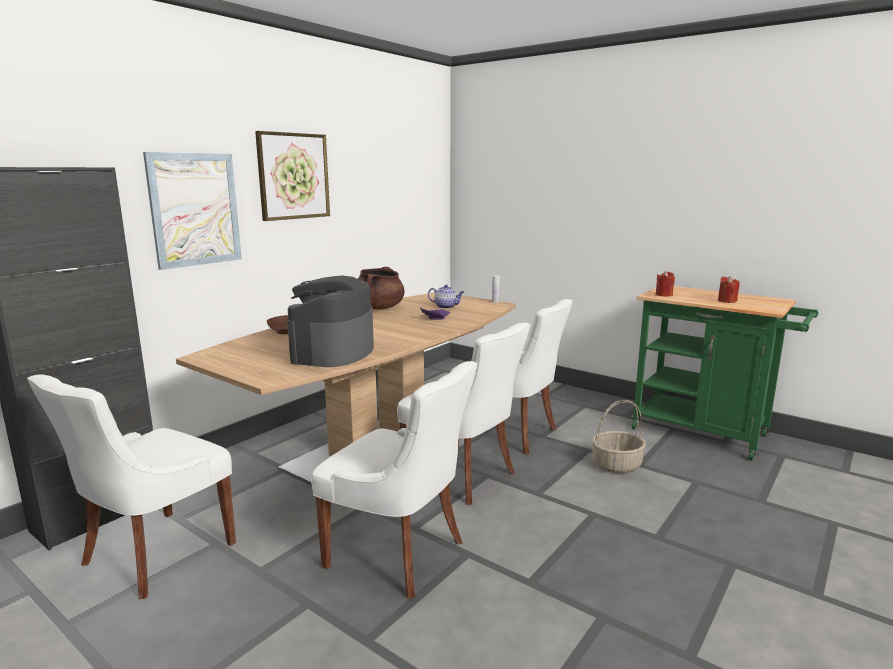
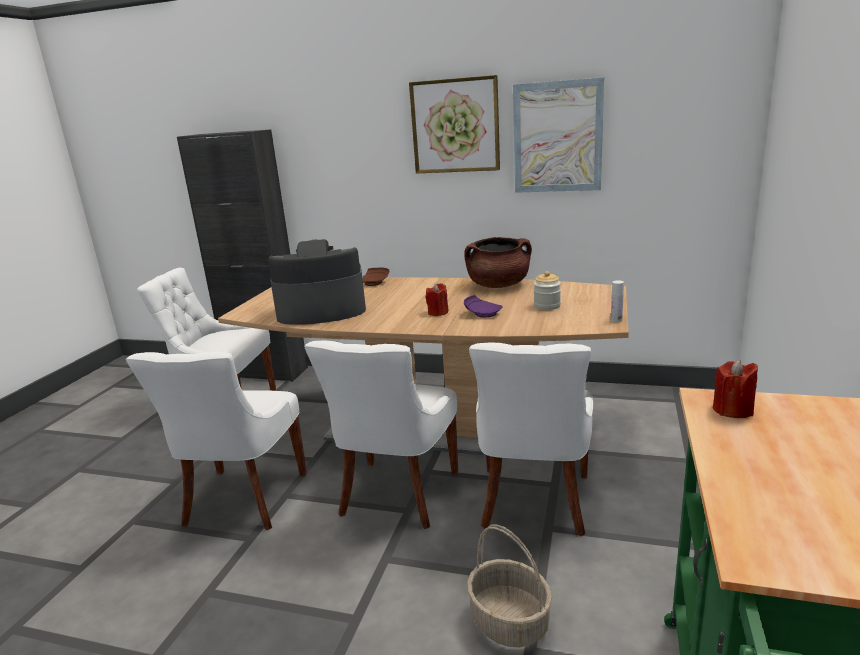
camera: 70 degrees right, 5 degrees up
picture [143,152,242,270] -> picture moved to [513,77,604,193]
teapot [428,285,464,309] -> jar [533,271,561,310]
red candle [718,276,740,303] -> red candle moved to [426,283,448,316]

